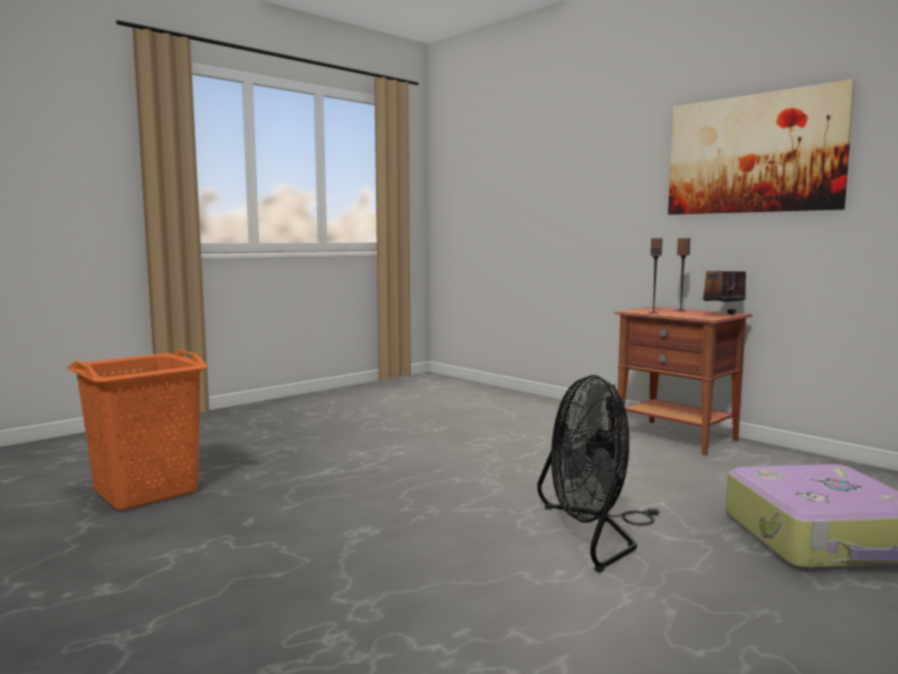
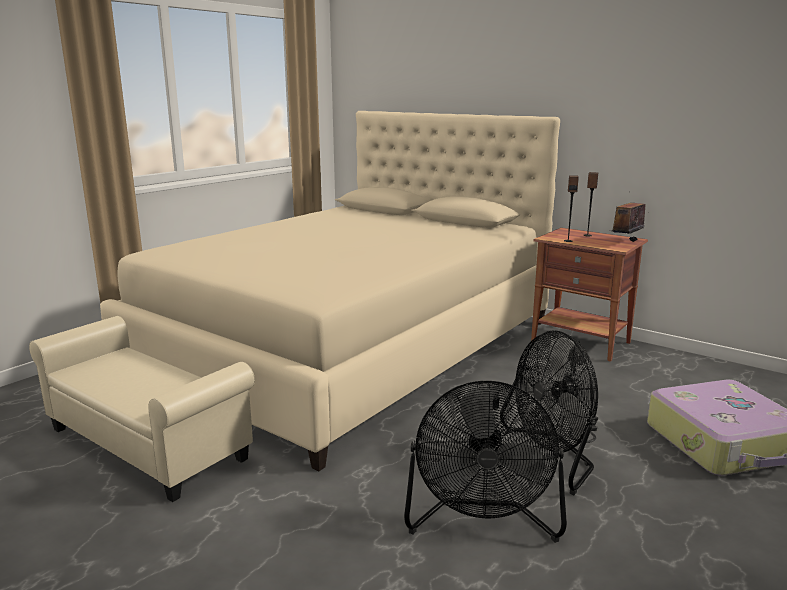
camera: 10 degrees left, 10 degrees up
orange laundry basket [67,349,209,510] -> beige ottoman [29,316,255,502]
picture [668,79,855,215] -> none
none -> beige bed [100,111,560,471]
none -> black fan [404,381,567,543]

